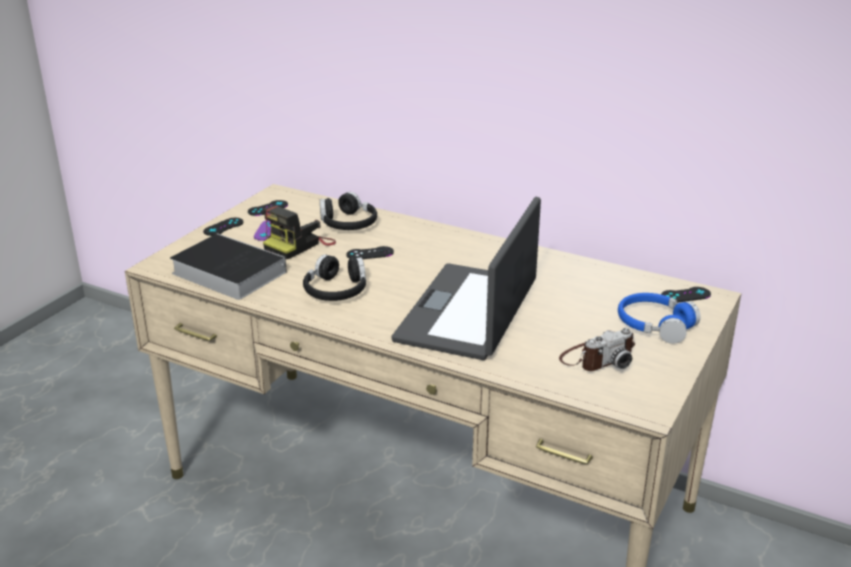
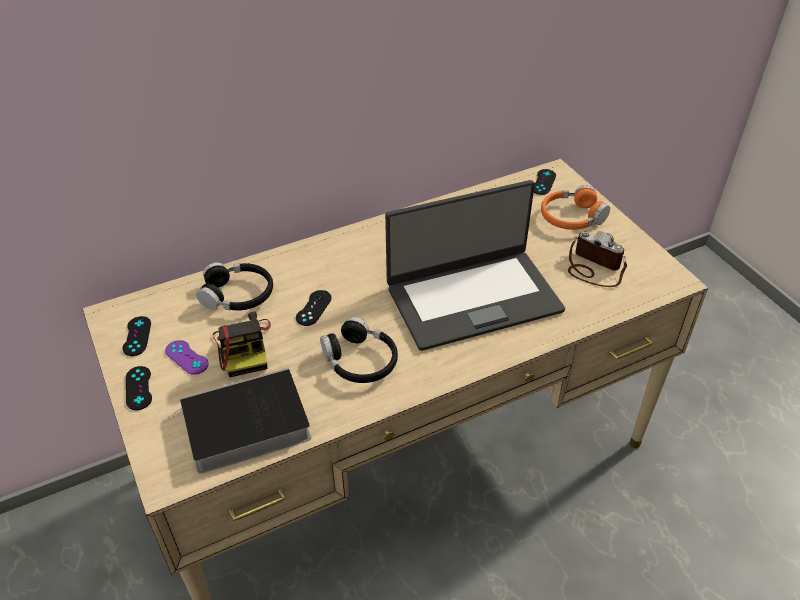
camera: 55 degrees left, 15 degrees up
laptop [391,197,541,360] -> laptop turned 75 degrees counterclockwise [385,180,565,351]
camera [559,328,635,371] -> camera turned 60 degrees counterclockwise [568,231,627,287]
blue headphones [618,293,701,344] -> orange headphones [541,185,610,230]

